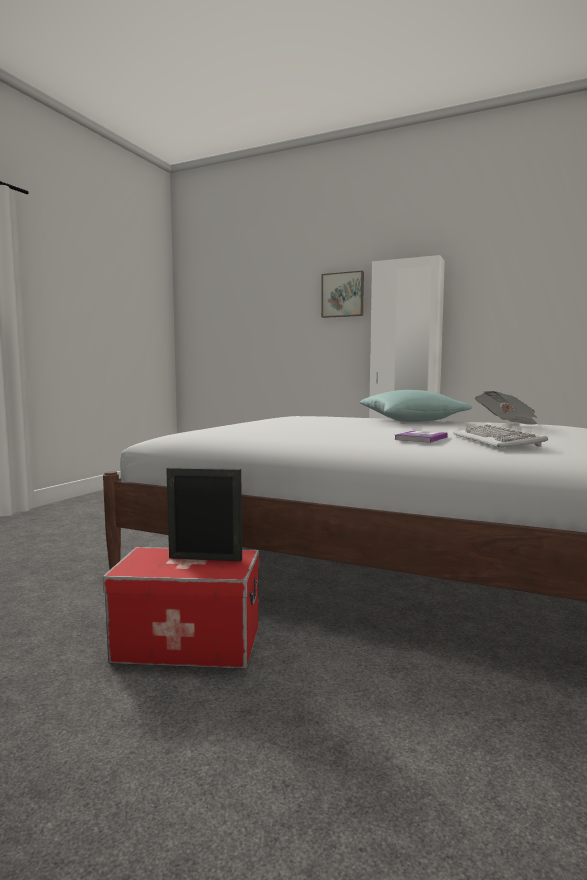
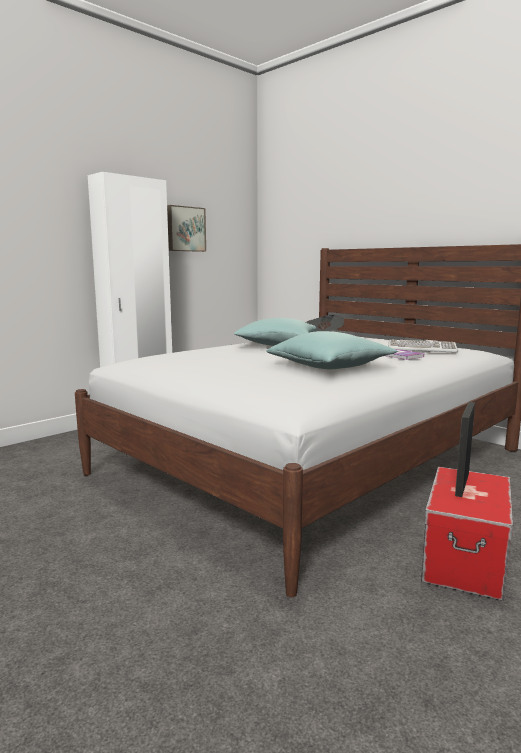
camera: 70 degrees left, 5 degrees up
picture [321,271,364,318] -> picture moved to [167,205,206,252]
none -> turquoise pillow [266,331,398,369]

